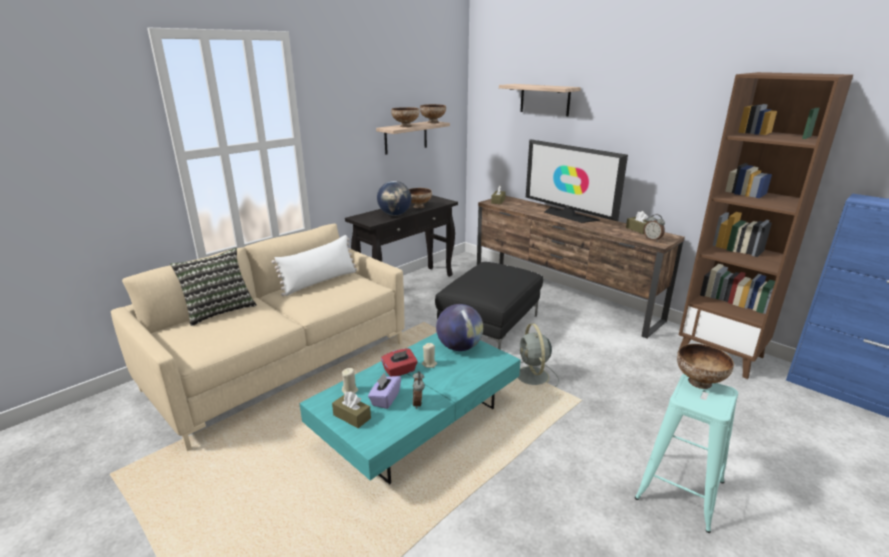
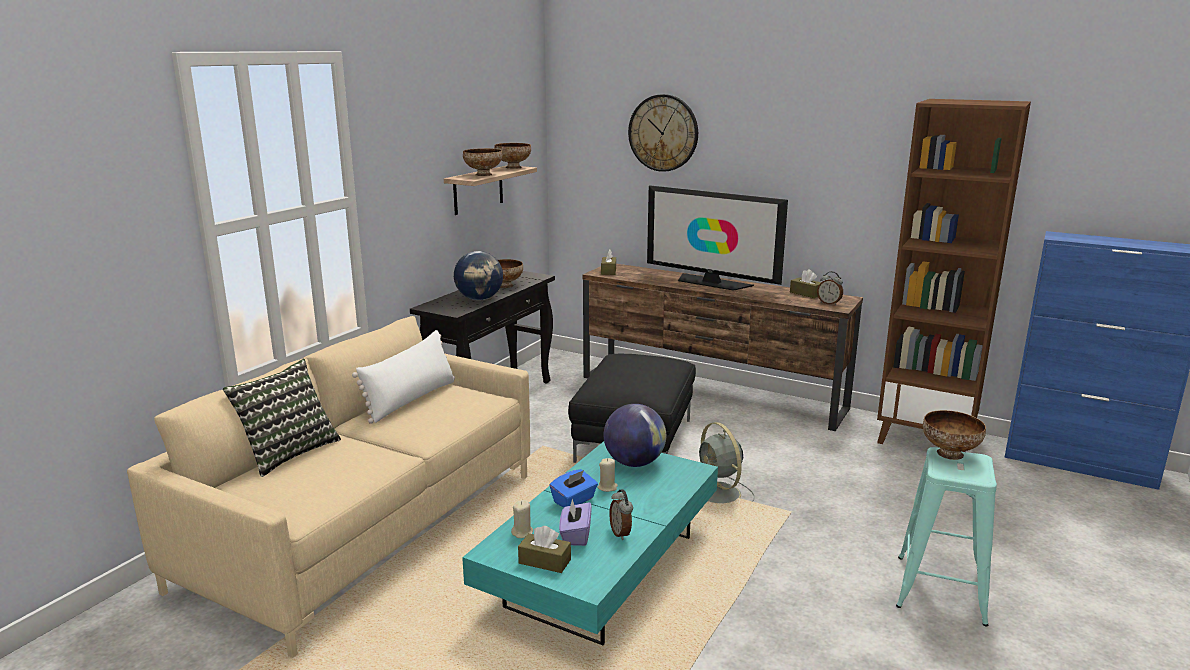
camera: 15 degrees left, 5 degrees down
red tissue box [381,349,418,376] -> blue tissue box [550,469,598,508]
shelf [499,84,581,116] -> wall clock [628,94,698,172]

